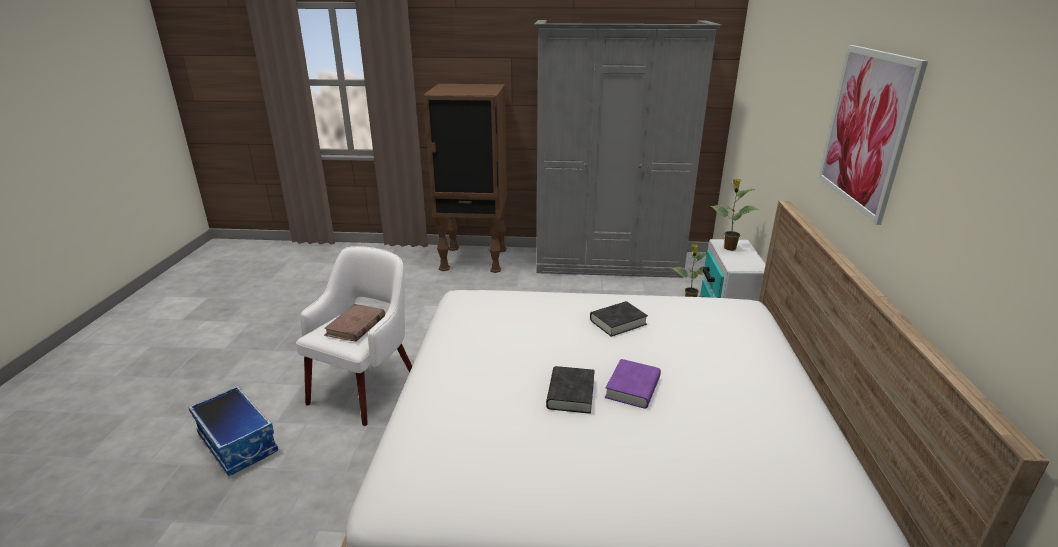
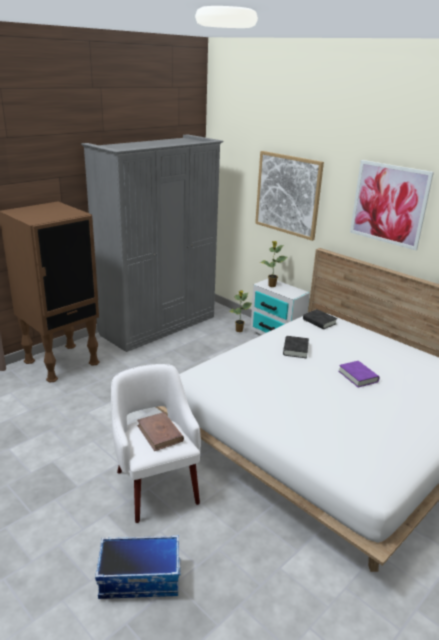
camera: 50 degrees left, 0 degrees up
black book [546,366,595,414] -> black book moved to [303,309,337,329]
none -> picture [255,151,324,241]

